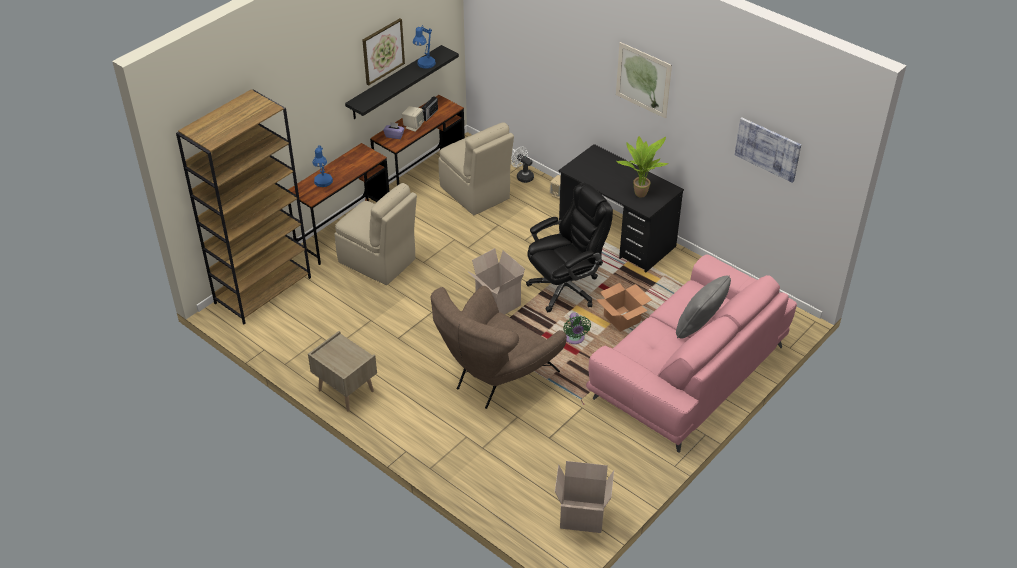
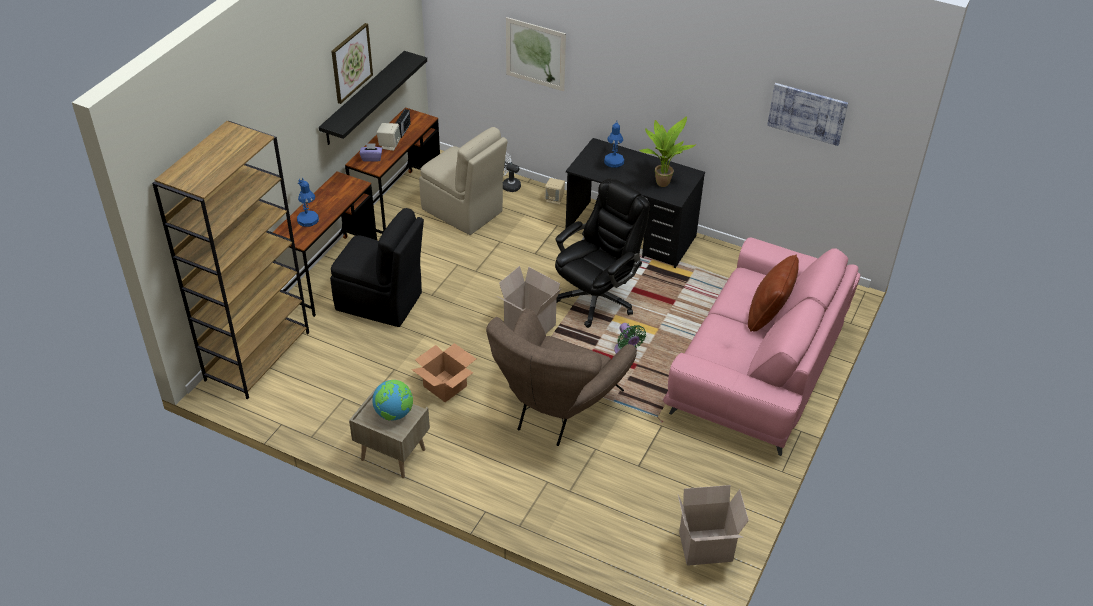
camera: 15 degrees left, 0 degrees up
beige chair [334,183,417,285] -> black chair [330,208,424,327]
blue table lamp [413,26,436,69] -> blue table lamp moved to [604,121,624,168]
cardboard box [596,283,652,332] -> cardboard box moved to [412,343,476,402]
picture [616,42,672,118] -> picture moved to [506,17,566,91]
grey pillow [676,275,731,339] -> brown pillow [748,255,799,332]
none -> globe [372,380,413,420]

